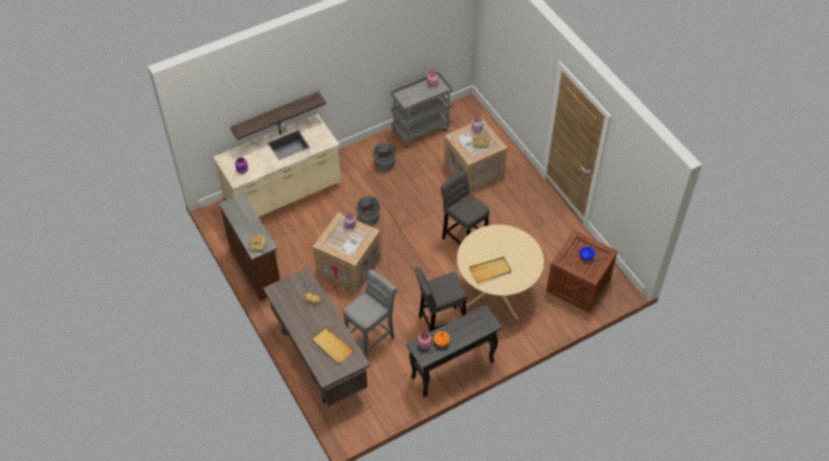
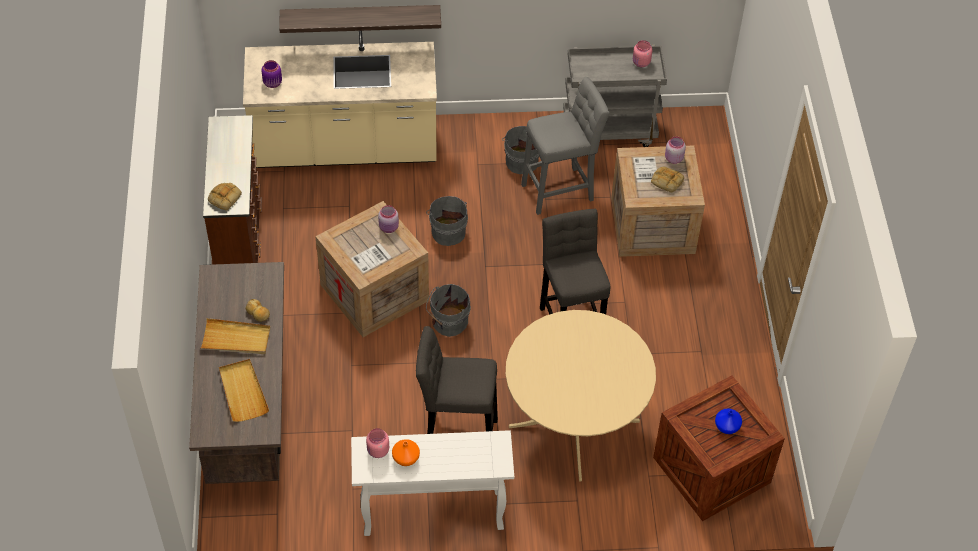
camera: 25 degrees right, 0 degrees up
grey stool [343,269,397,359] -> grey stool moved to [521,77,610,215]
black console table [406,305,503,397] -> white console table [351,430,514,536]
beige tray [469,257,512,283] -> beige tray moved to [200,318,271,354]
none -> grey bucket [426,284,471,337]

